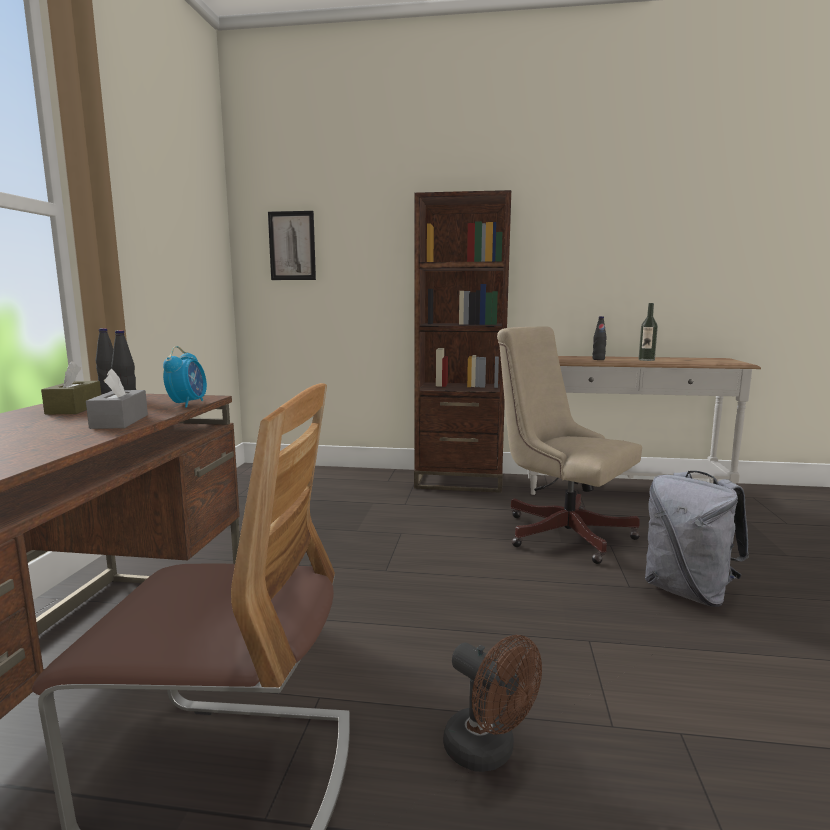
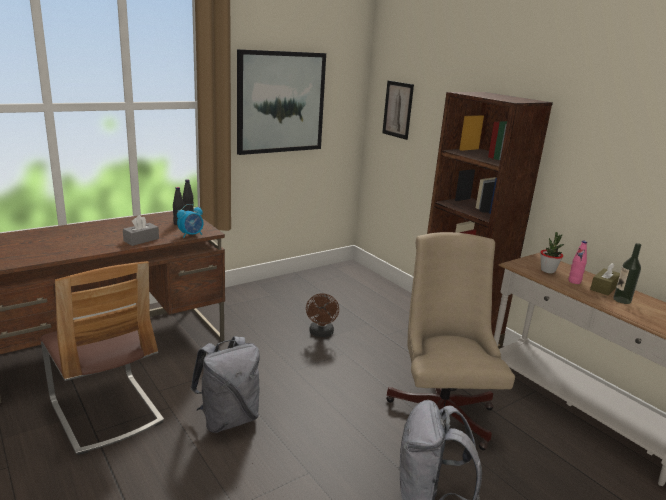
camera: 45 degrees right, 10 degrees up
brown tissue box [41,361,101,415] -> brown tissue box moved to [590,263,620,295]
brown fan [443,635,542,772] -> brown fan moved to [306,293,339,337]
black bottle [592,316,607,360] -> pink bottle [568,241,587,284]
none -> grey backpack [190,336,260,433]
none -> picture [237,49,326,155]
none -> potted plant [540,232,564,273]

